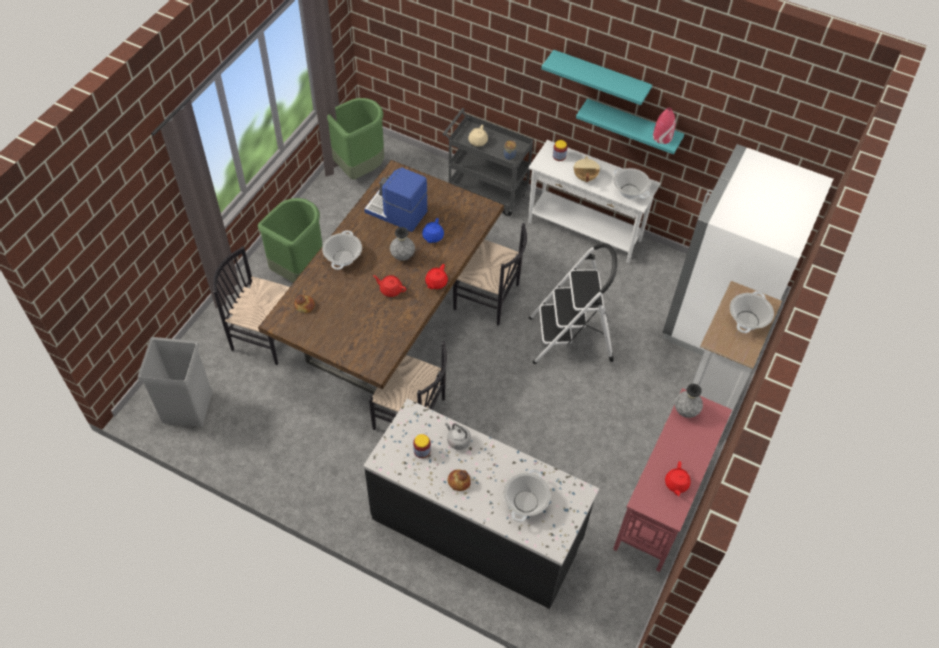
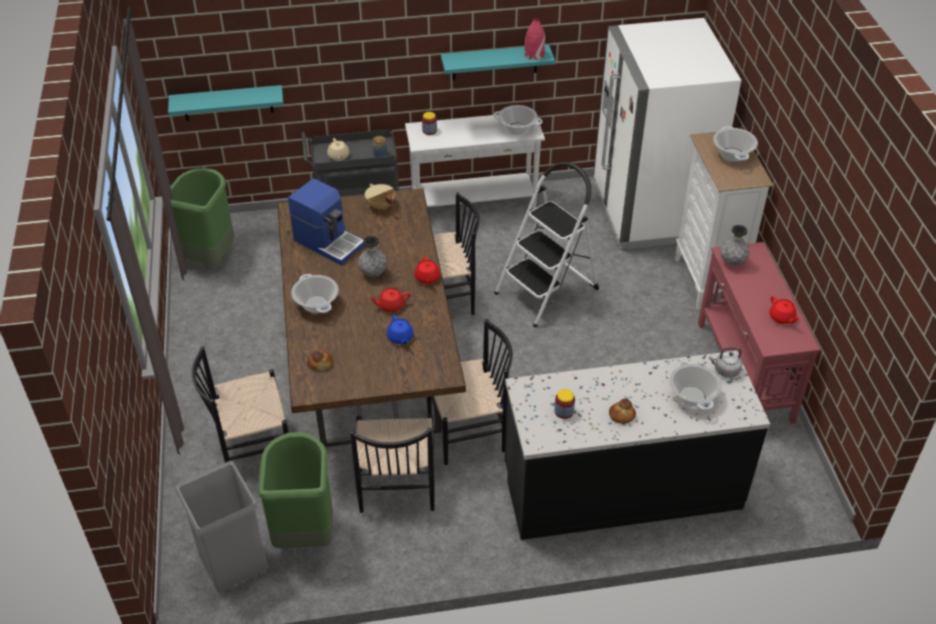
camera: 35 degrees left, 10 degrees down
green trash can [258,198,323,283] -> green trash can moved to [258,432,333,548]
coffee machine [364,167,427,232] -> coffee machine turned 135 degrees counterclockwise [288,179,365,266]
blue teapot [422,218,444,243] -> blue teapot moved to [387,315,414,344]
grey kettle [445,422,471,450] -> grey kettle moved to [709,347,742,378]
turquoise shelf [541,50,652,105] -> turquoise shelf moved to [168,85,284,121]
beige cooking pot [574,156,600,182] -> beige cooking pot moved to [365,184,395,210]
none -> black chair [350,414,435,513]

